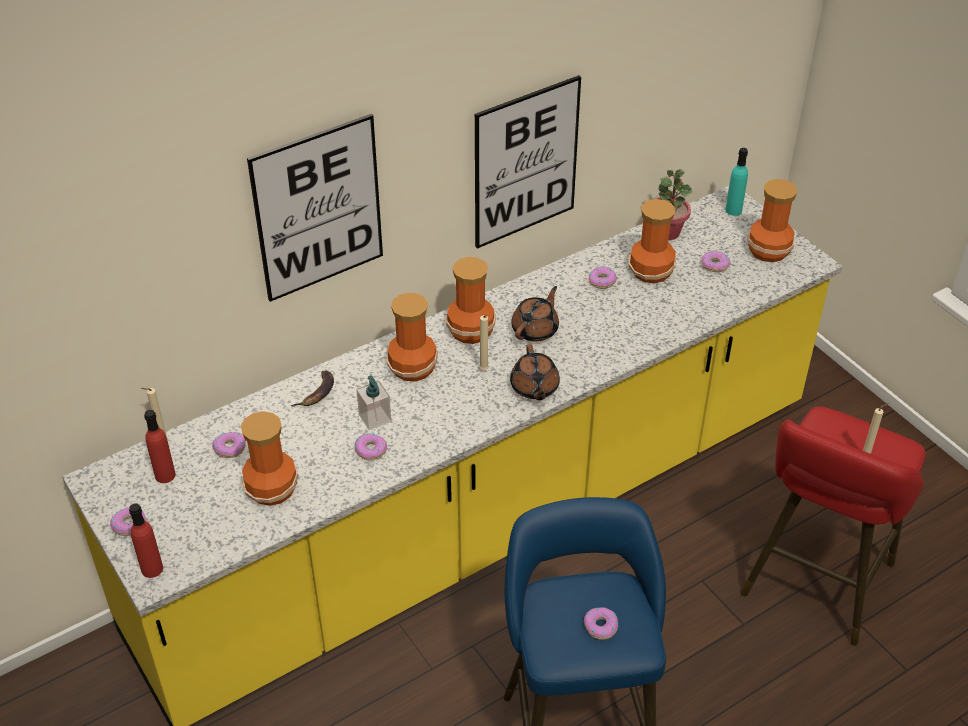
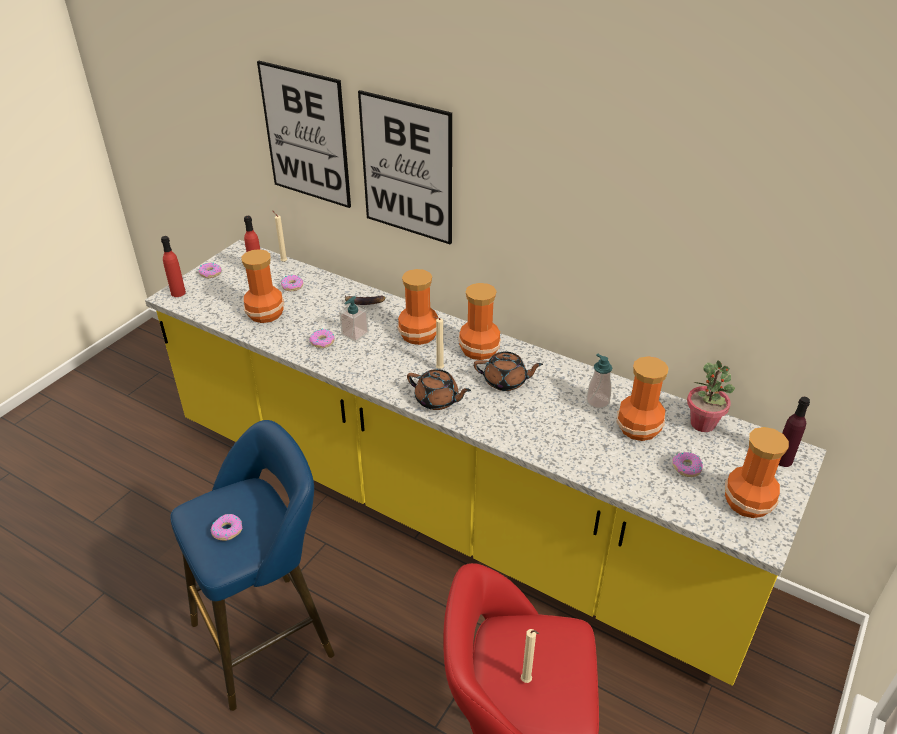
camera: 65 degrees right, 5 degrees down
picture [475,75,581,249] -> picture moved to [257,61,351,208]
brown teapot [510,344,560,400] -> brown teapot turned 120 degrees counterclockwise [407,369,471,410]
donut [588,266,617,289] -> soap dispenser [586,354,612,408]
turquoise bottle [725,148,748,216] -> purple bottle [779,397,810,467]

